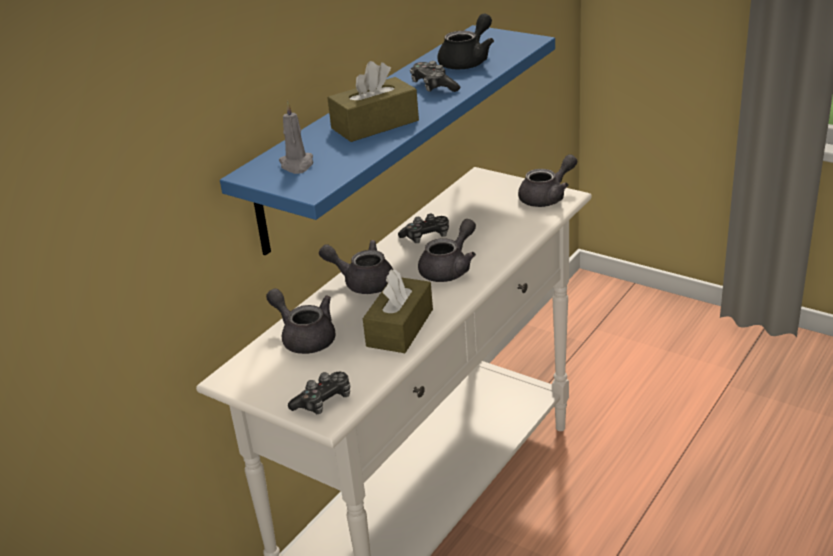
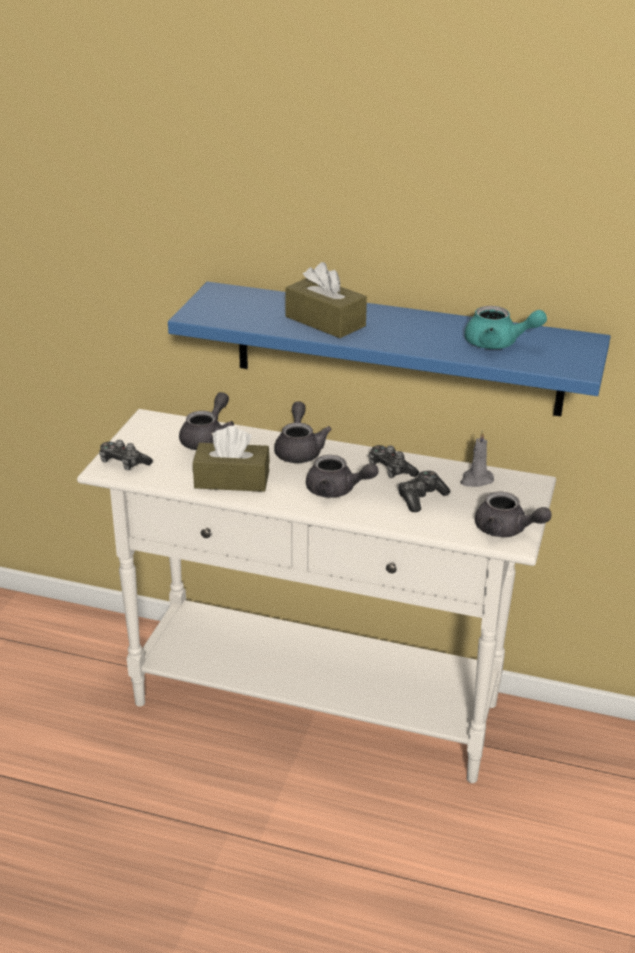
camera: 70 degrees right, 0 degrees up
grey candle [279,101,313,174] -> grey candle moved to [460,430,494,487]
game controller [410,61,460,92] -> game controller moved to [398,471,450,512]
black teapot [437,14,494,70] -> turquoise teapot [464,306,547,349]

